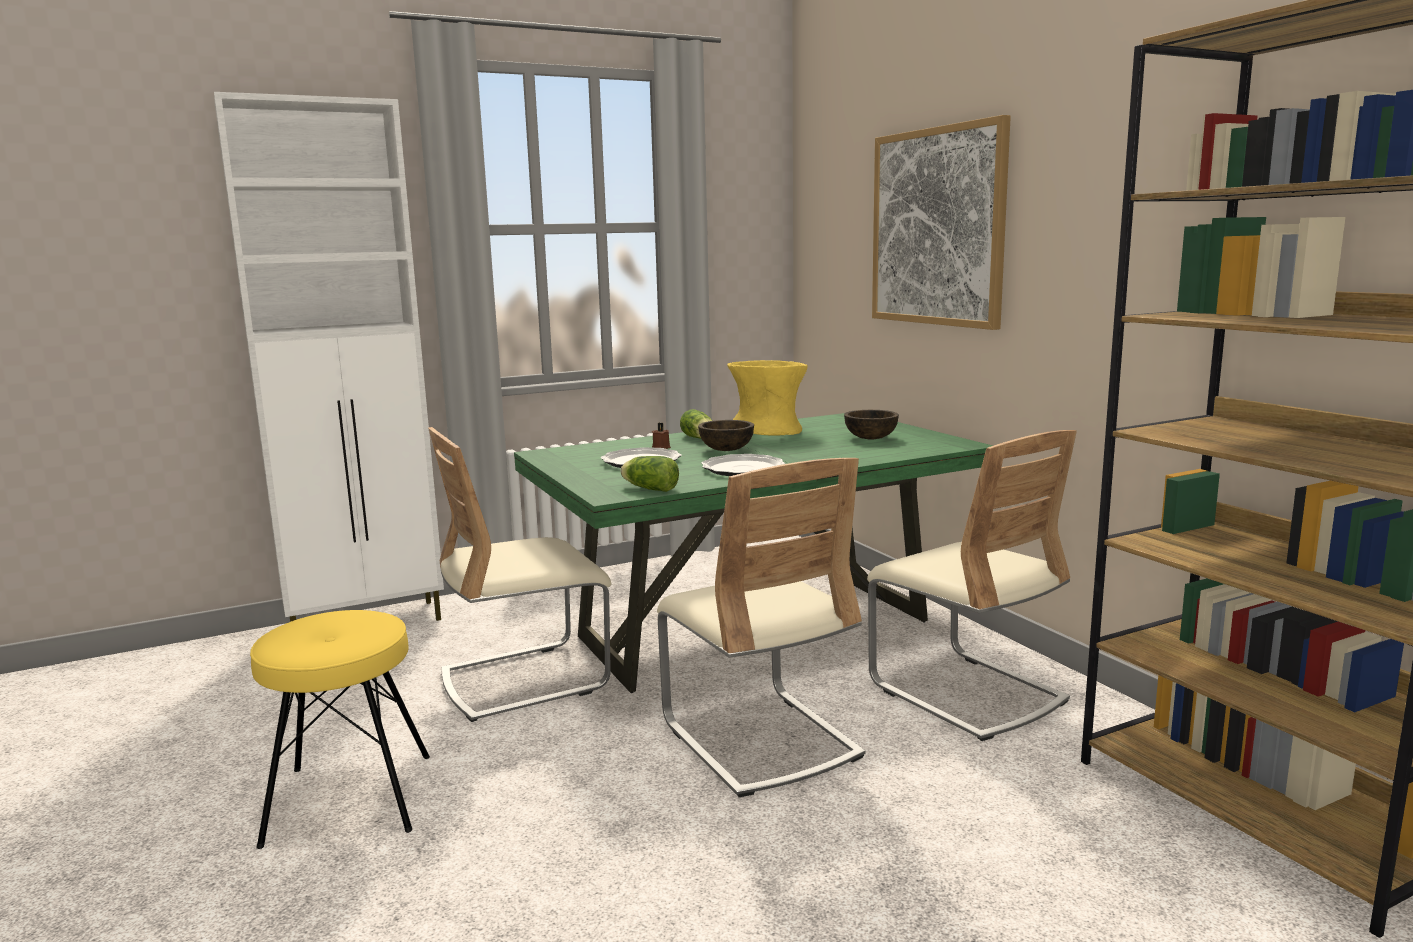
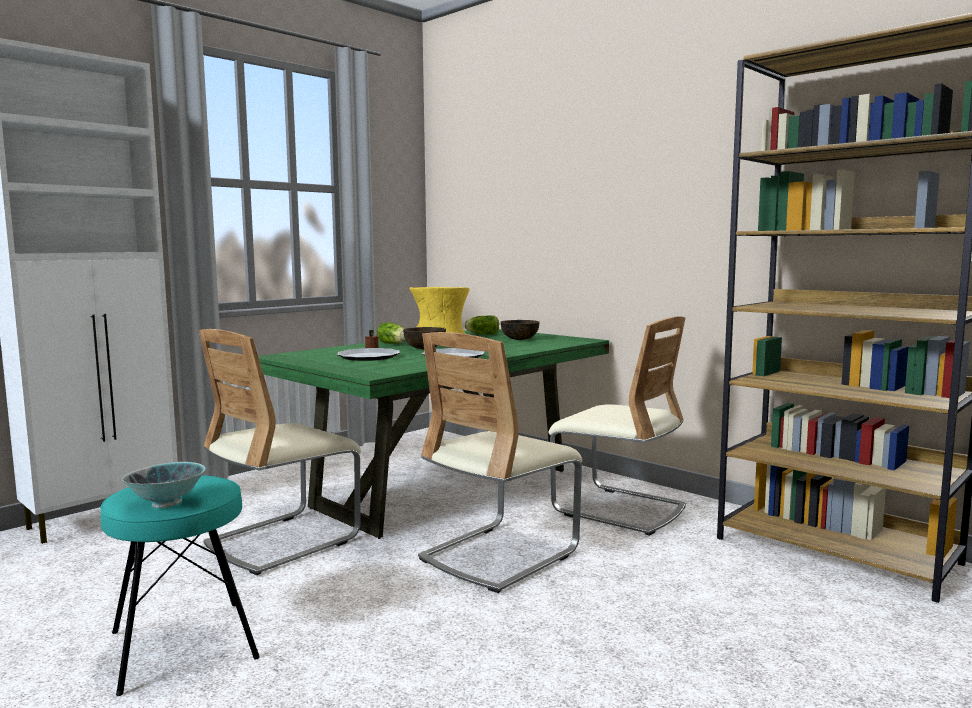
camera: 20 degrees left, 5 degrees down
yellow stool [250,610,430,849] -> turquoise stool [100,475,260,696]
lettuce [620,456,679,492] -> lettuce moved to [465,315,499,335]
beige chair [657,458,866,797] -> beige chair turned 90 degrees clockwise [418,332,582,593]
picture [872,115,1011,330] -> none
none -> bowl [122,462,206,508]

